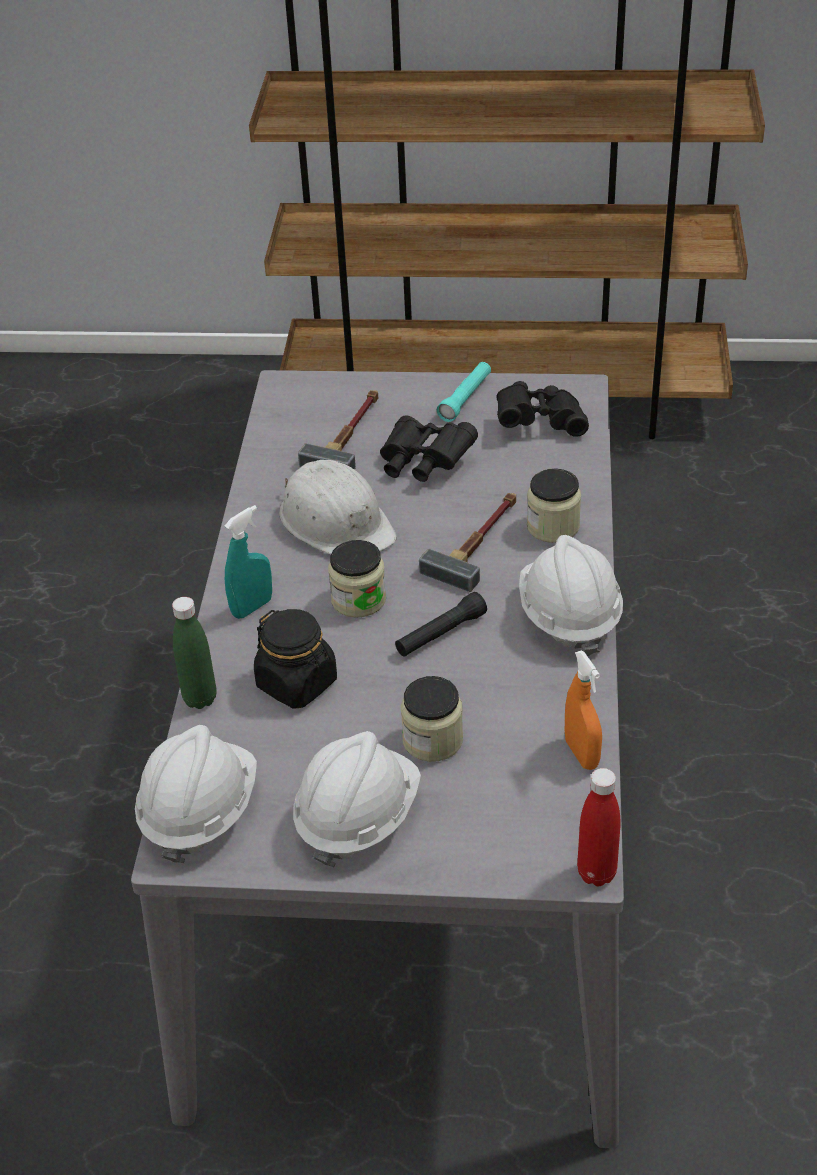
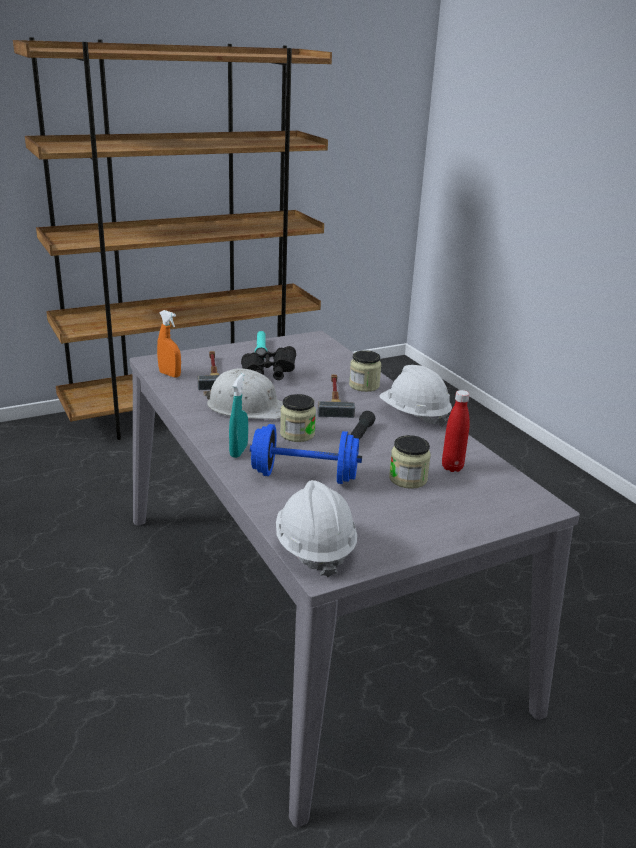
camera: 35 degrees left, 15 degrees down
green bottle [172,597,217,709] -> none
black jar [254,609,337,709] -> blue dumbbell [250,424,362,484]
white hard hat [293,731,421,867] -> none
black binoculars [497,381,589,437] -> none
orange spray bottle [565,650,602,770] -> orange spray bottle moved to [157,310,181,378]
red bottle [577,768,621,886] -> red bottle moved to [442,390,470,472]

